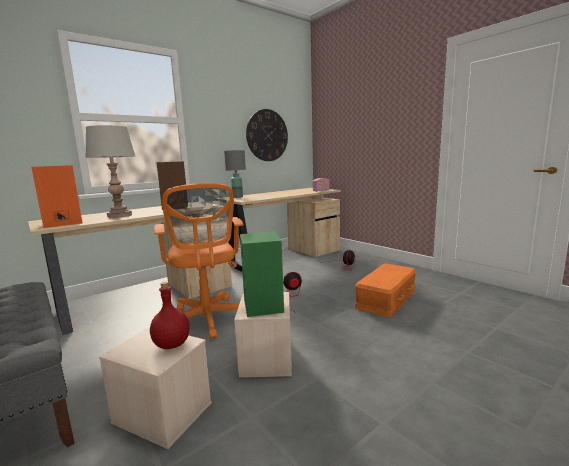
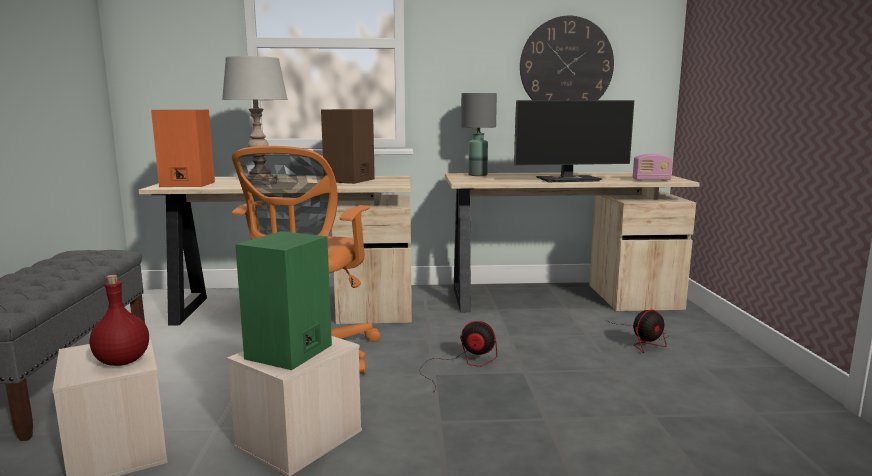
camera: 35 degrees right, 0 degrees up
orange storage box [355,264,416,317] -> none
none -> monitor [514,100,634,182]

